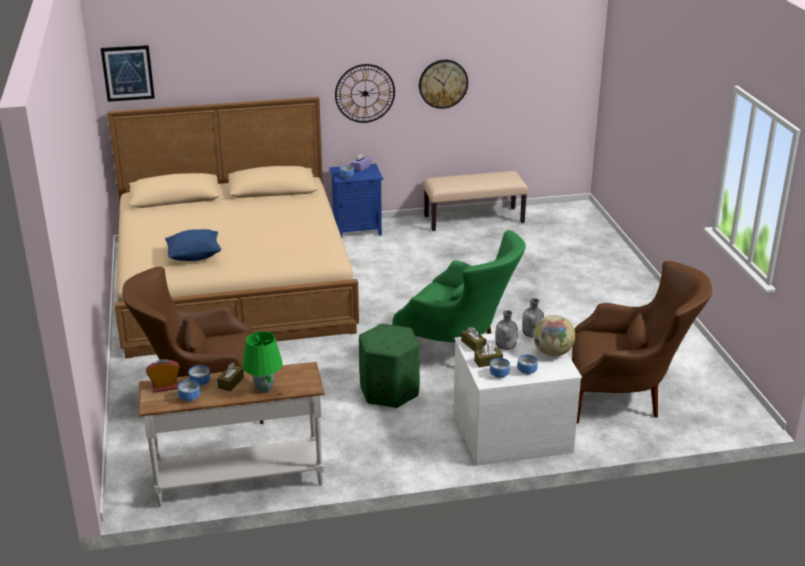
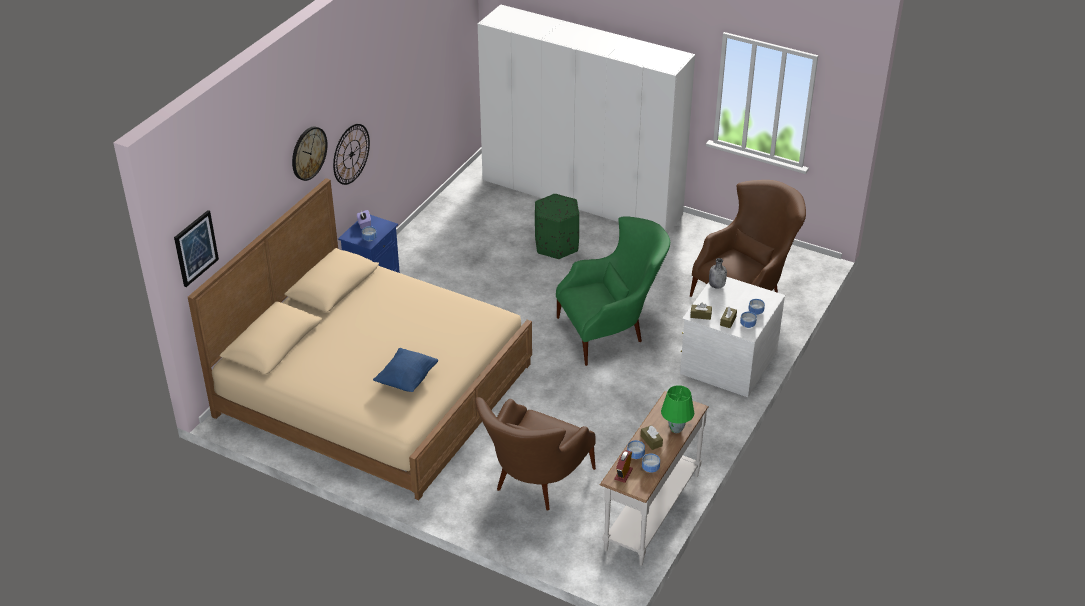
camera: 50 degrees left, 10 degrees up
green ottoman [359,324,420,408] -> green ottoman moved to [535,194,579,259]
wall clock [419,60,468,109] -> wall clock moved to [292,127,327,181]
beige bench [423,171,528,231] -> none
grey bottle [495,310,518,350] -> none
globe [533,315,575,357] -> none
none -> white wardrobe [478,4,695,234]

